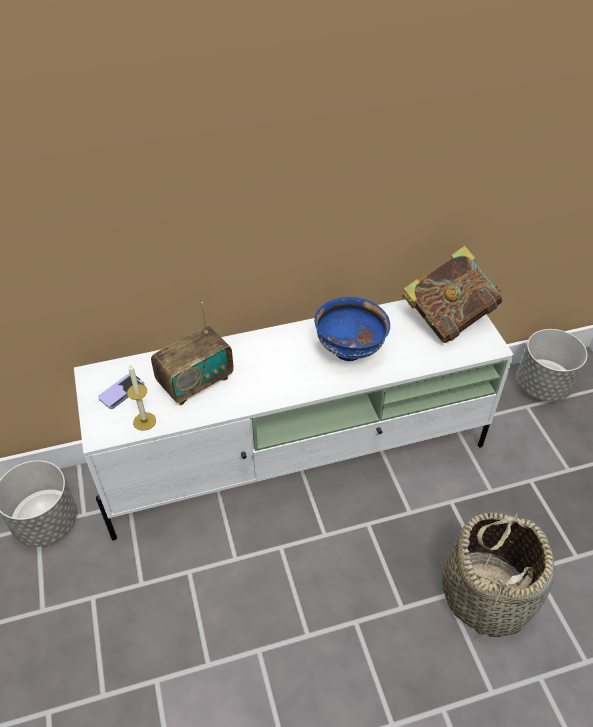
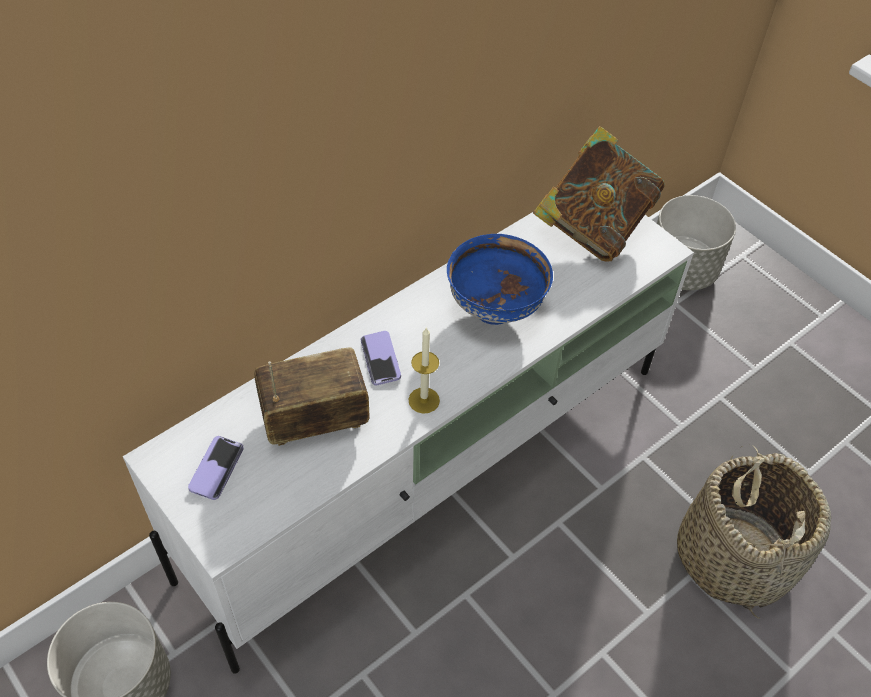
camera: 25 degrees left, 5 degrees up
candle [127,364,156,431] -> candle moved to [408,327,440,414]
radio [151,302,234,406] -> radio turned 135 degrees counterclockwise [254,348,370,446]
none -> phone [361,331,401,385]

